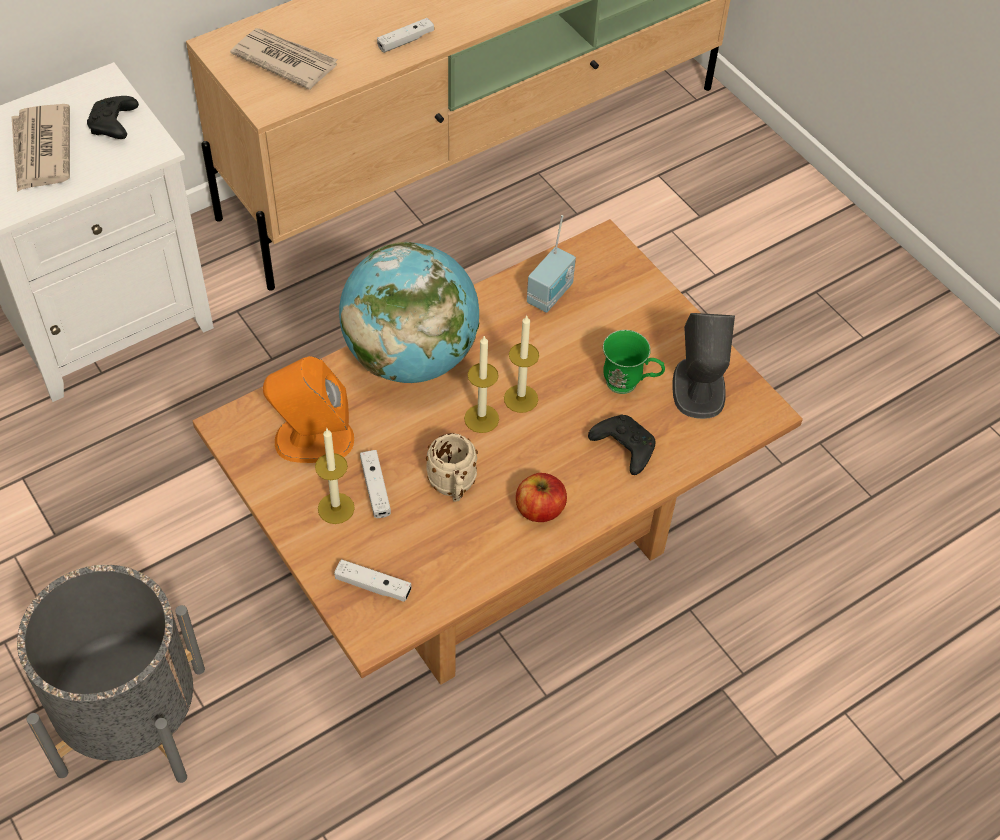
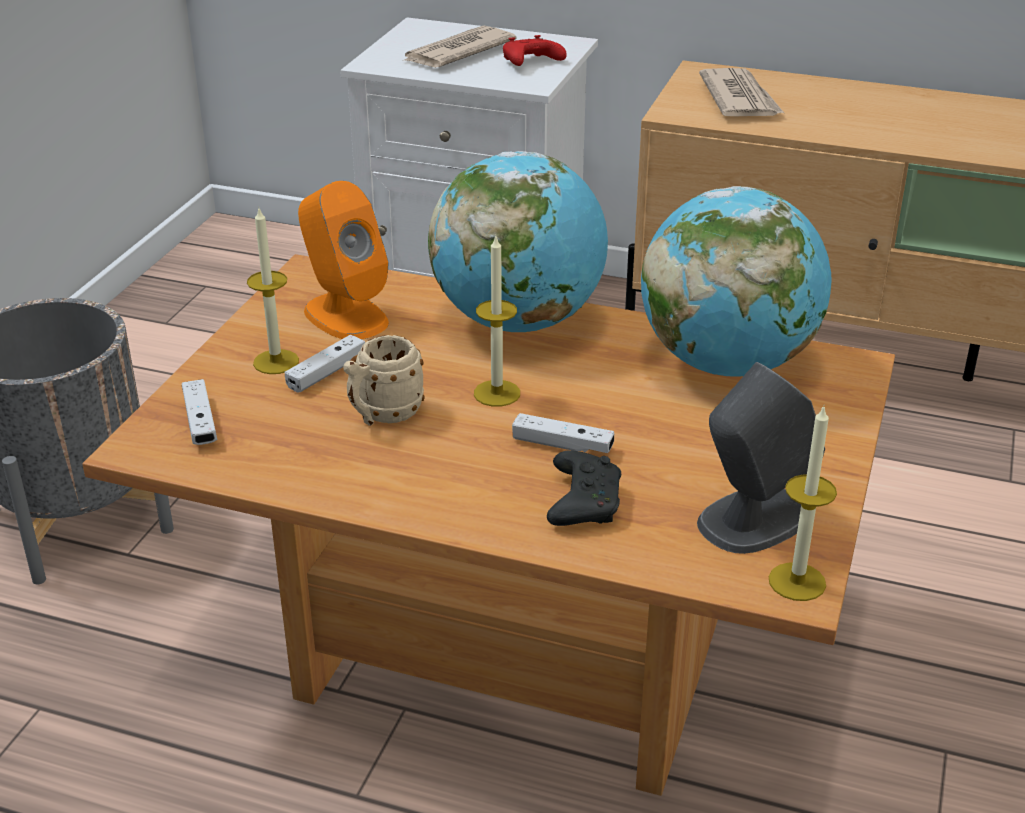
camera: 55 degrees right, 20 degrees down
black game controller [87,96,139,139] -> red game controller [503,35,567,66]
white game controller [377,18,434,53] -> white game controller moved to [512,413,614,453]
candle [504,315,539,413] -> candle moved to [769,404,837,601]
apple [516,473,567,522] -> none
radio [527,215,576,313] -> globe [641,186,832,377]
green mug [603,330,665,394] -> none

